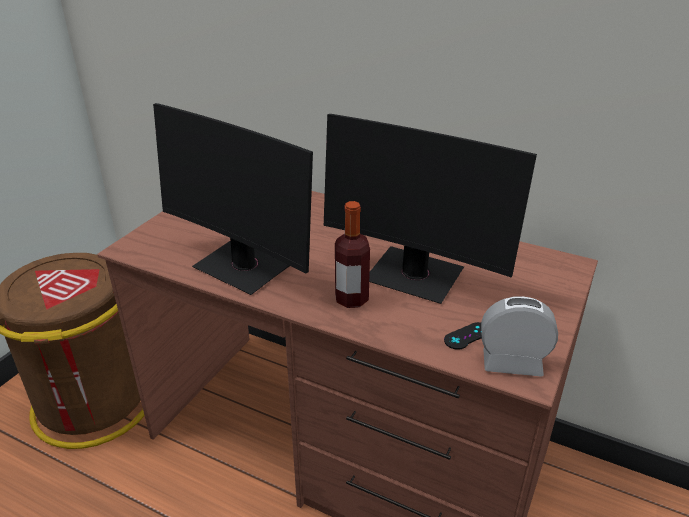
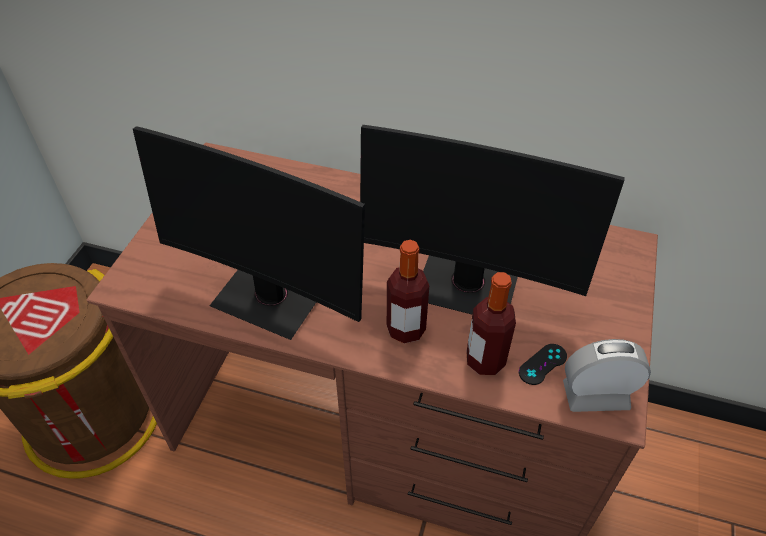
camera: 10 degrees left, 15 degrees up
none -> bottle [467,272,516,375]

